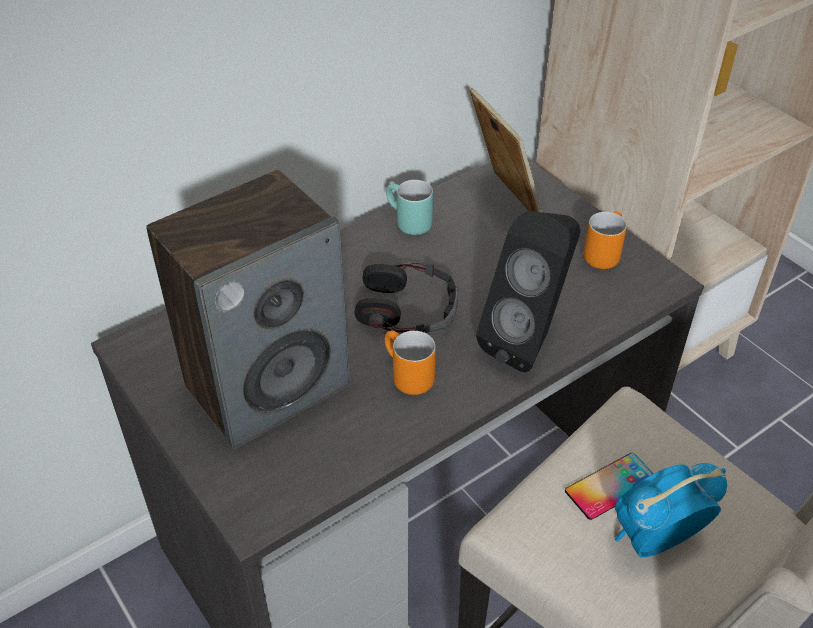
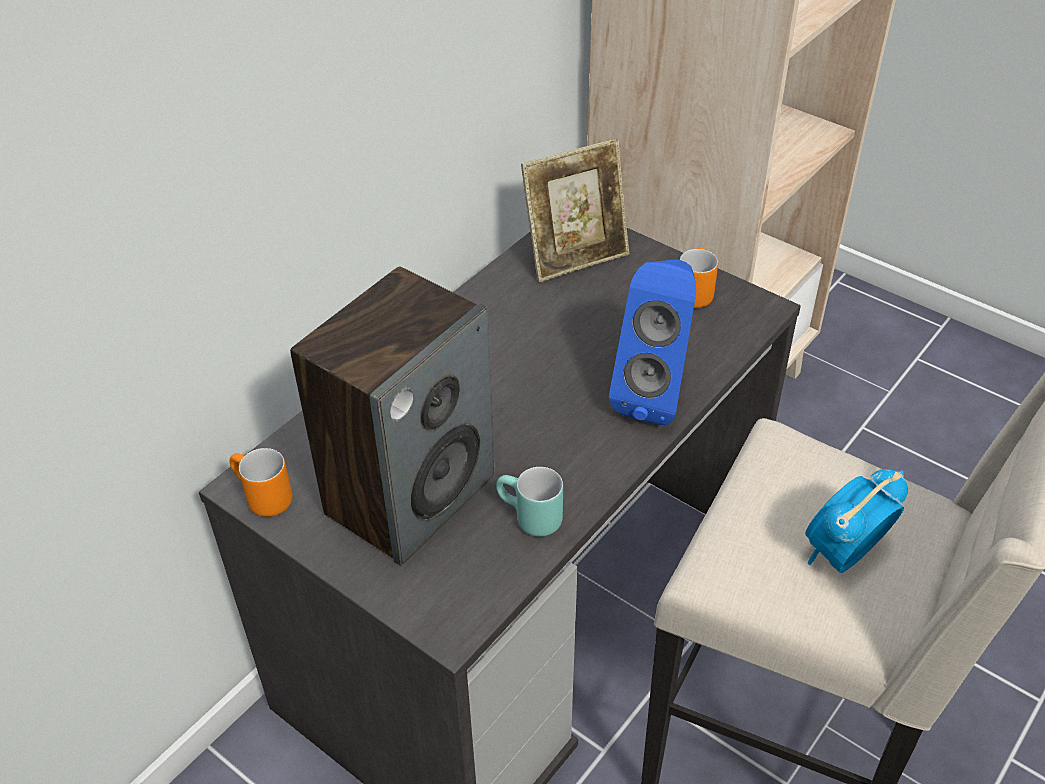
camera: 15 degrees left, 0 degrees up
headphones [354,263,458,333] -> none
orange mug [385,330,436,395] -> orange mug moved to [230,448,292,517]
turquoise mug [386,180,433,235] -> turquoise mug moved to [496,467,563,536]
picture frame [469,88,542,212] -> picture frame turned 105 degrees clockwise [521,139,629,282]
black speaker [476,211,580,372] -> blue speaker [609,260,696,425]
phone [565,453,654,520] -> none

